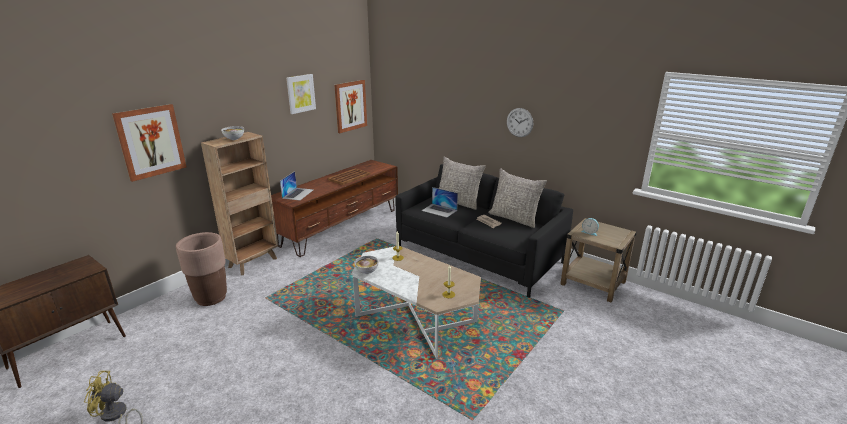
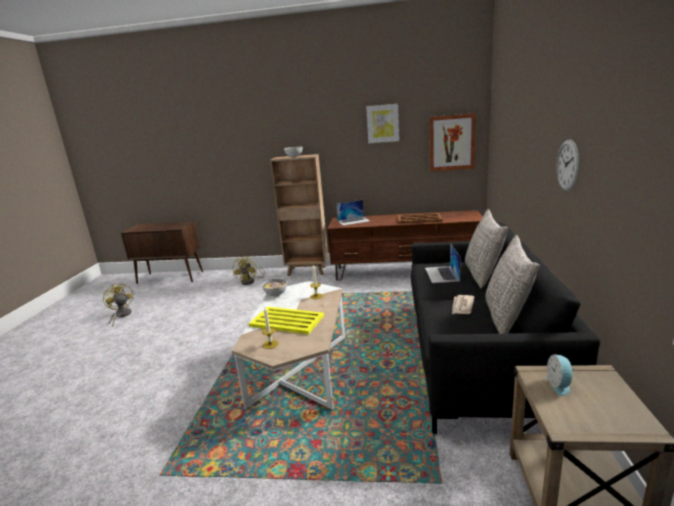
camera: 60 degrees right, 5 degrees down
picture [112,104,187,182] -> none
brown planter [176,232,227,306] -> yellow fan [233,256,265,285]
none -> yellow tray [249,307,324,335]

